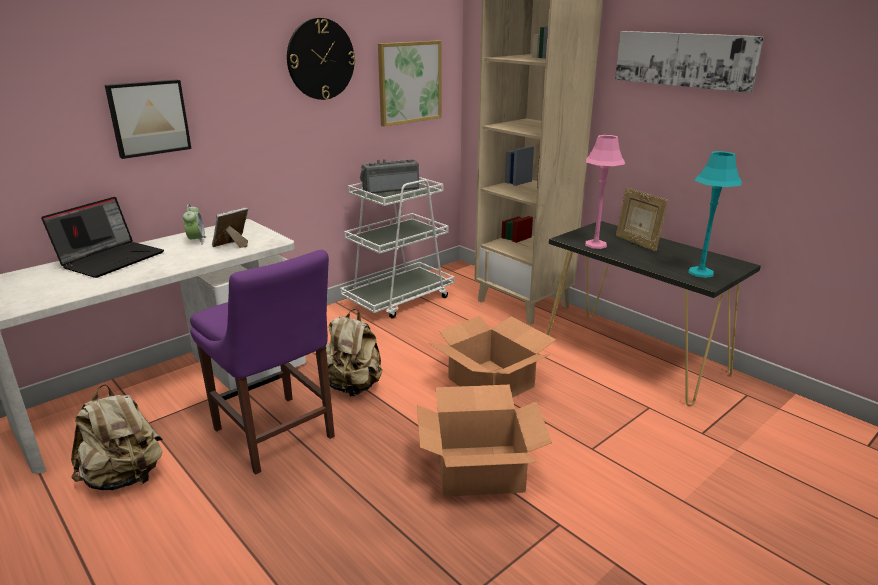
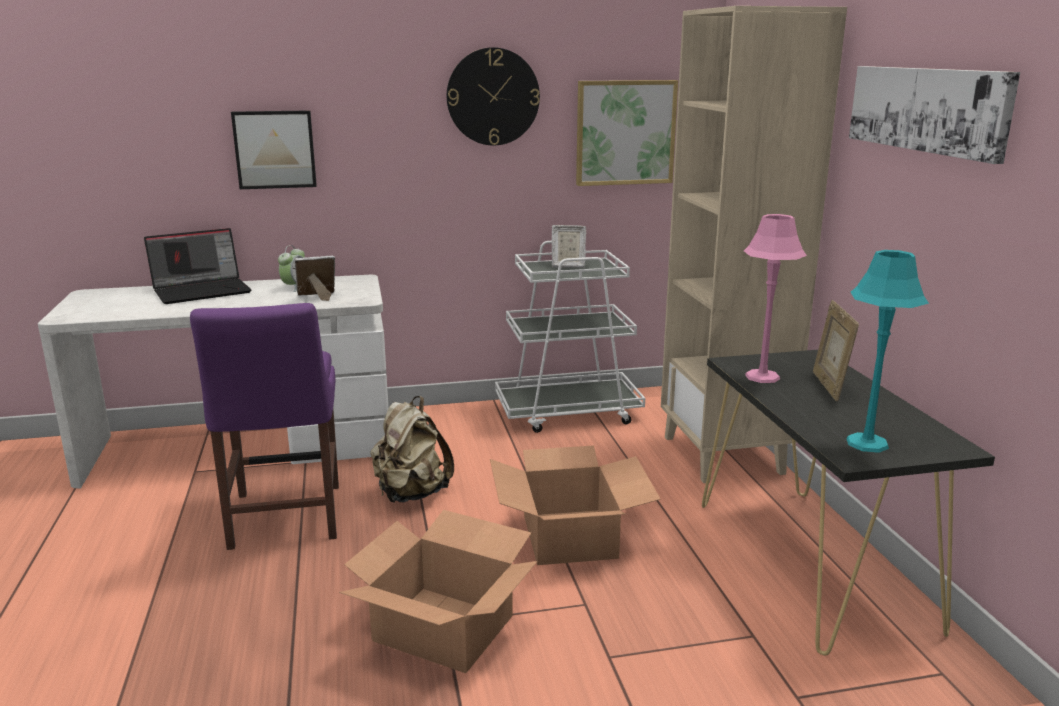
camera: 30 degrees right, 5 degrees down
beige backpack [71,384,162,490] -> none
radio [360,159,419,194] -> picture frame [552,225,586,268]

